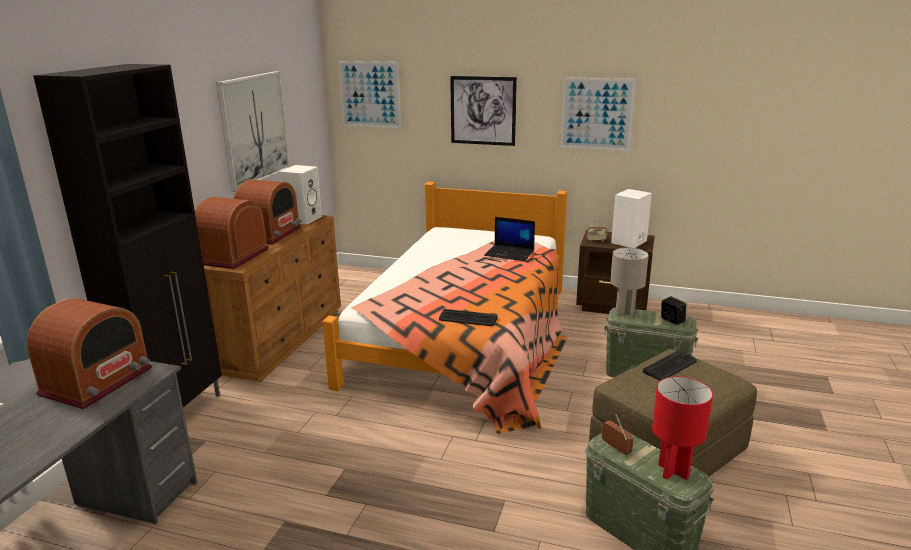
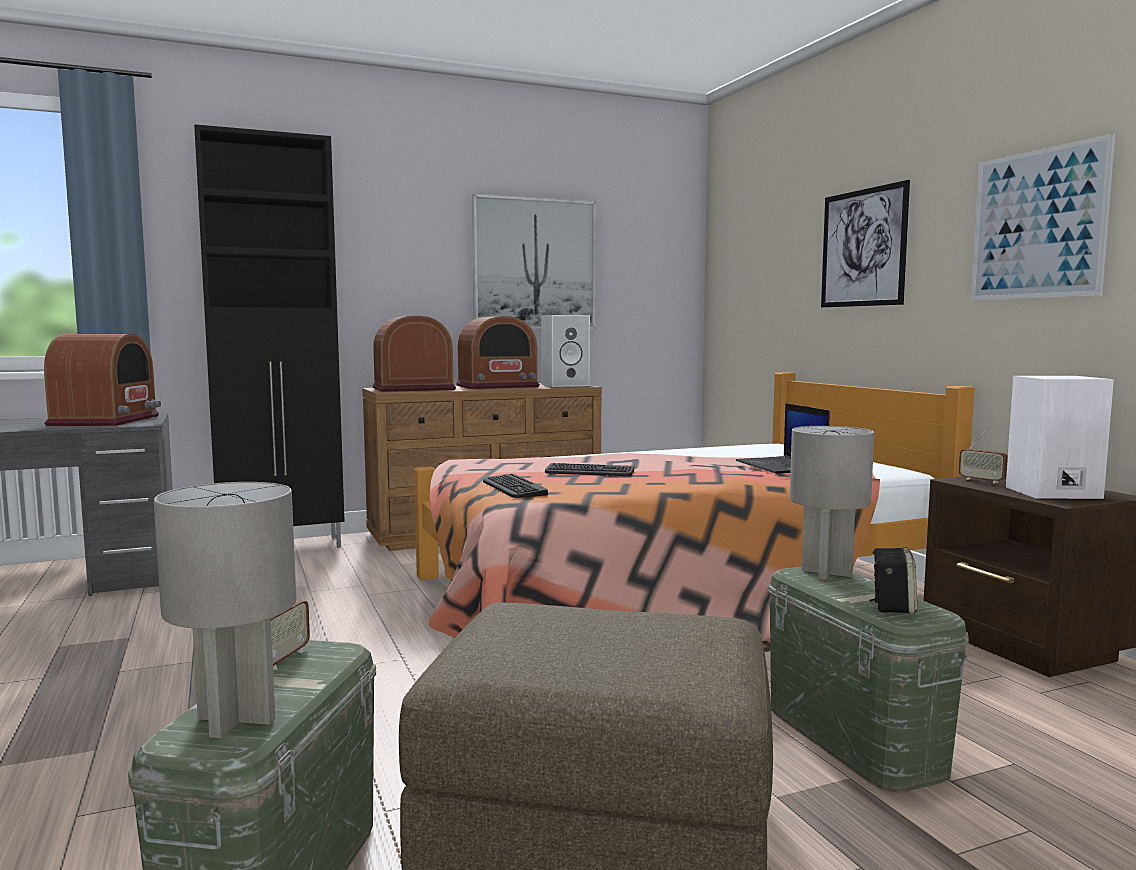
camera: 50 degrees right, 15 degrees down
radio [27,298,152,409] -> radio turned 75 degrees counterclockwise [44,334,161,426]
picture [338,61,401,128] -> none
keyboard [643,350,697,381] -> keyboard moved to [545,463,634,476]
red table lamp [652,376,713,480] -> grey table lamp [154,482,296,738]

